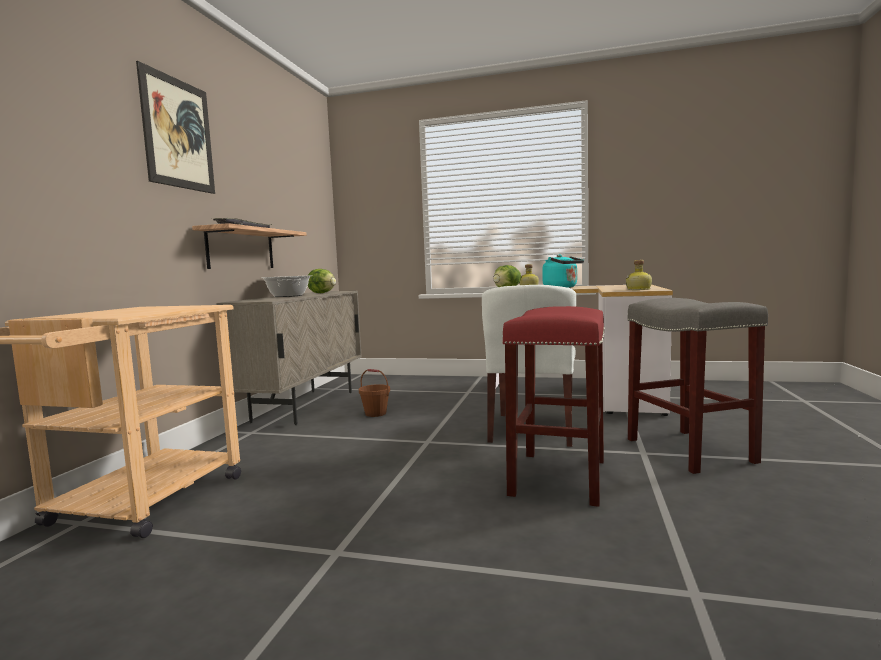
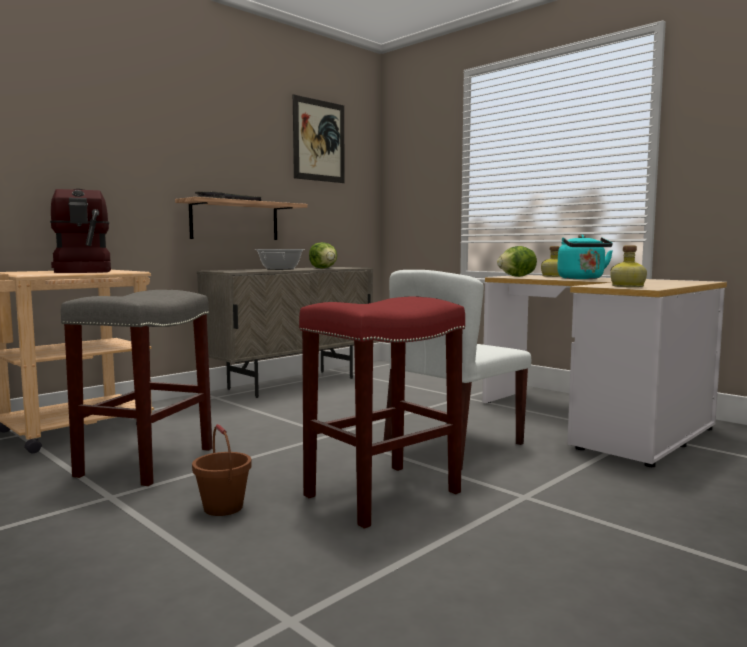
camera: 30 degrees right, 0 degrees up
picture [136,61,215,194] -> picture moved to [293,94,345,183]
brown bucket [359,369,390,417] -> brown bucket moved to [192,424,252,516]
grey stool [628,298,768,474] -> grey stool moved to [61,290,212,486]
none -> coffee machine [50,189,111,273]

